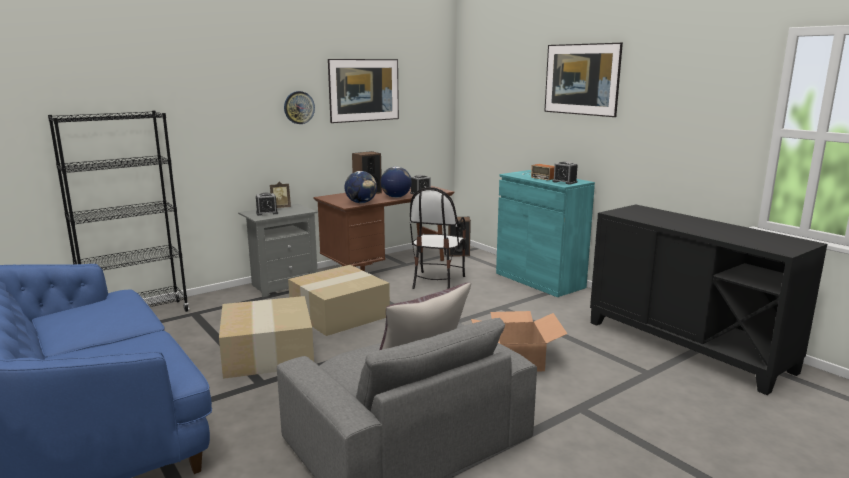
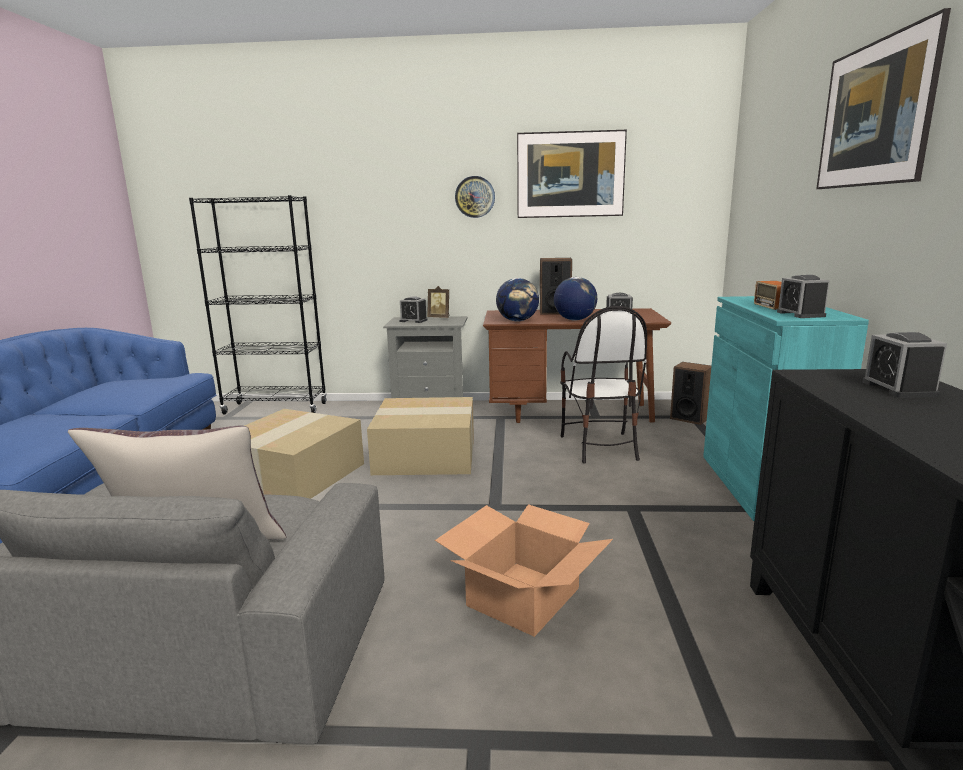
camera: 40 degrees right, 0 degrees up
chair [410,187,466,289] -> chair turned 60 degrees counterclockwise [560,306,647,463]
none -> alarm clock [863,332,947,398]

